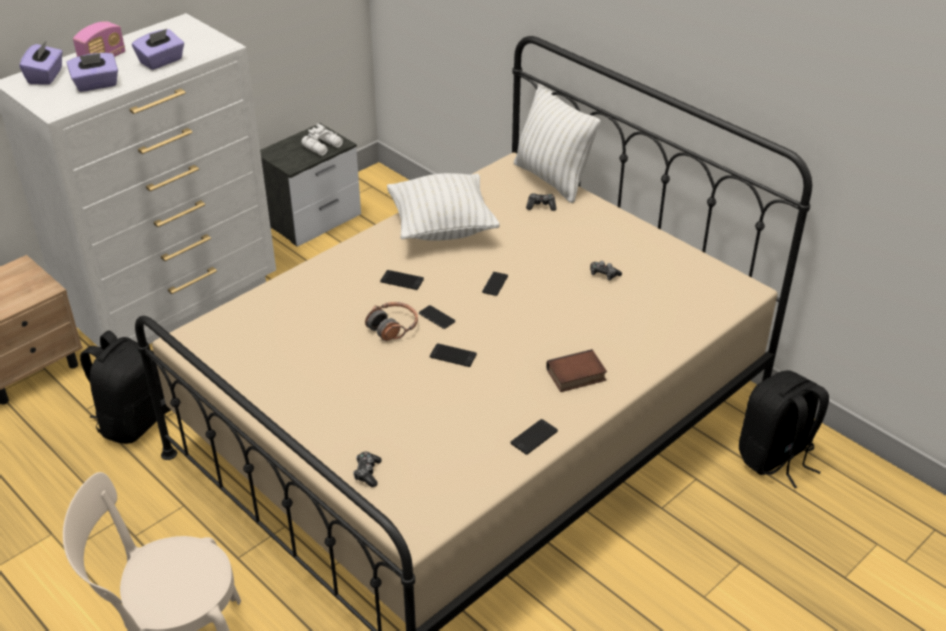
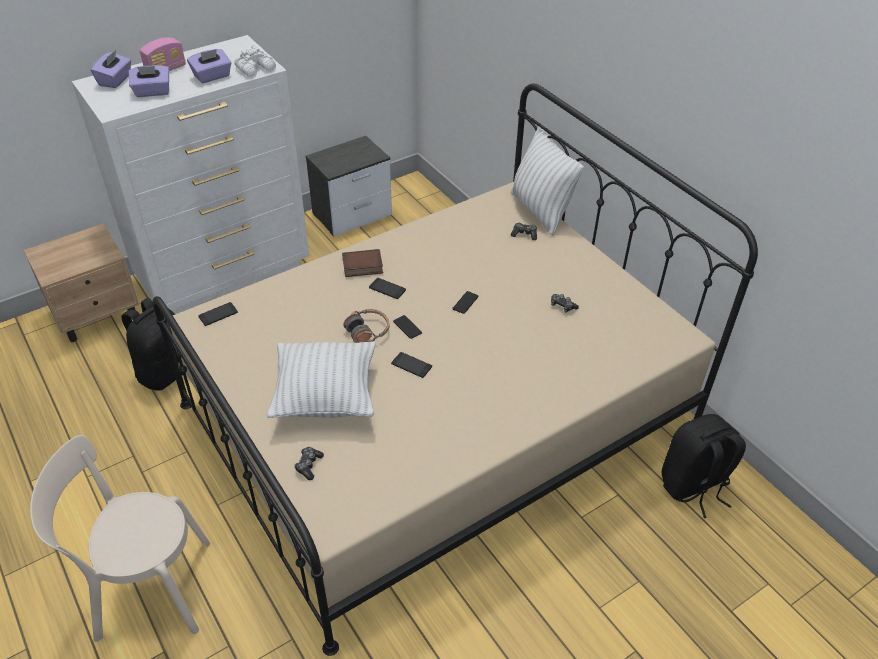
camera: 10 degrees right, 5 degrees up
white binoculars [302,123,343,155] -> white binoculars moved to [234,45,276,78]
white pillow [387,173,500,241] -> white pillow moved to [267,341,375,418]
phone [511,419,558,455] -> phone moved to [198,302,238,326]
book [546,349,607,392] -> book moved to [342,249,383,277]

